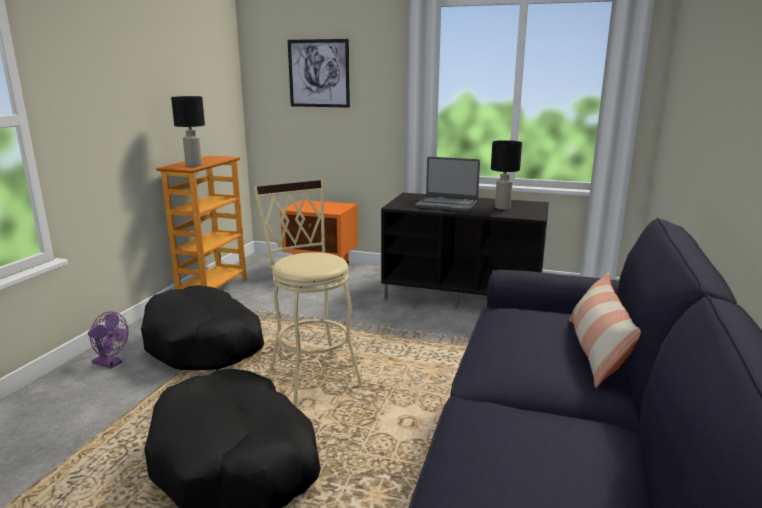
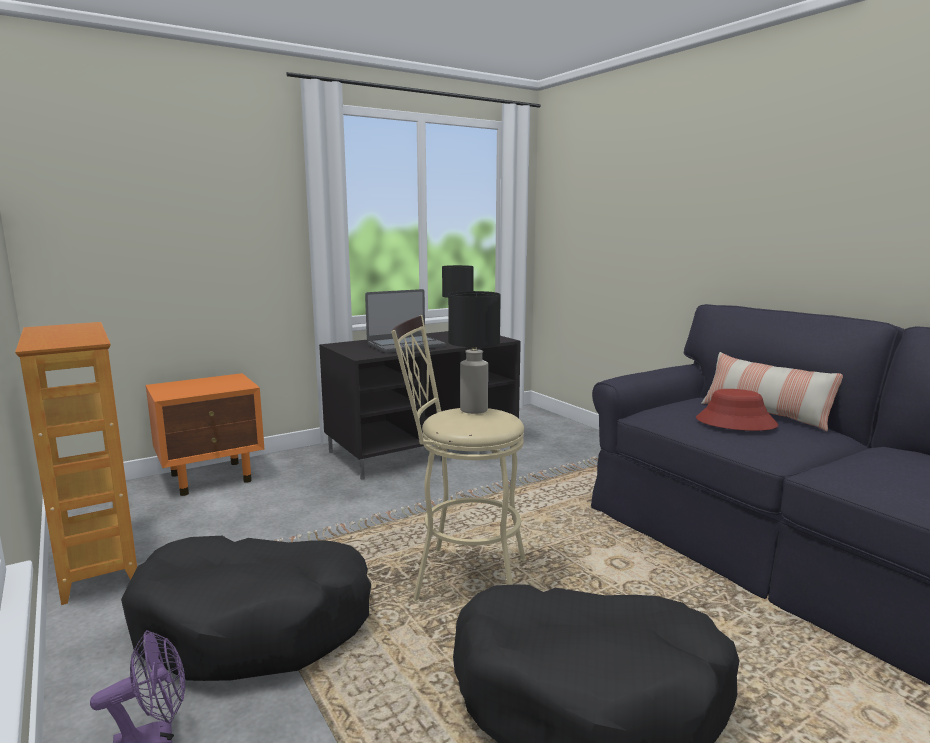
camera: 50 degrees left, 5 degrees down
black table lamp [171,96,205,167] -> black table lamp moved to [448,291,501,414]
picture [288,39,350,108] -> none
none -> red hat [696,389,778,431]

